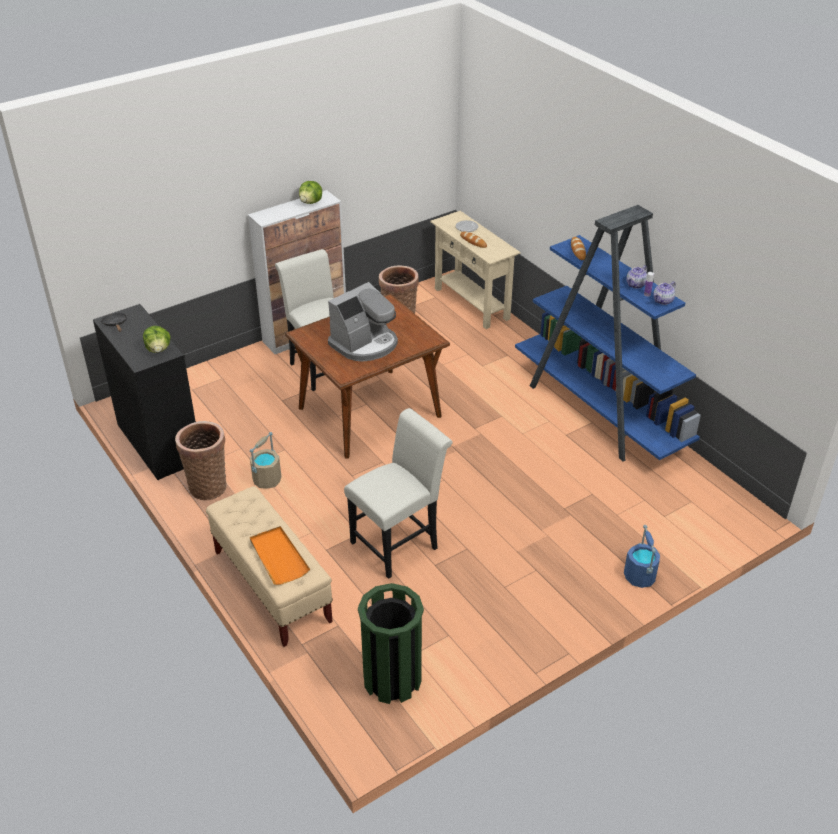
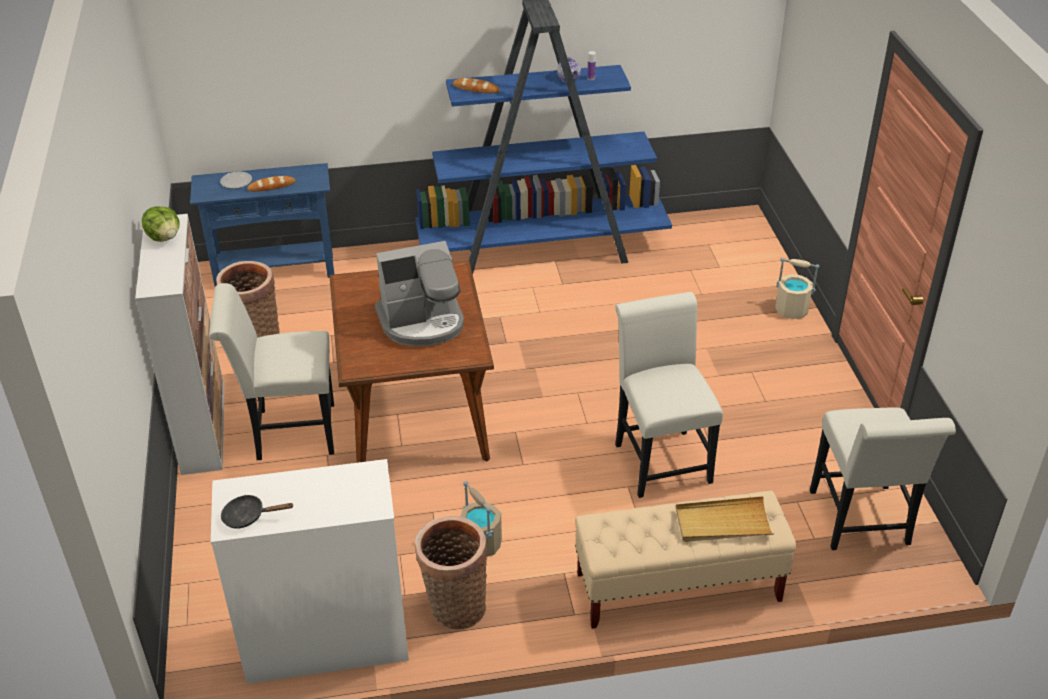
camera: 65 degrees left, 0 degrees up
black dresser [93,304,196,480] -> white dresser [211,459,409,684]
lettuce [143,326,171,353] -> none
orange tray [250,526,310,585] -> beige tray [676,496,774,542]
coffee machine [328,282,398,362] -> coffee machine turned 90 degrees clockwise [375,241,464,346]
green trash can [358,583,424,704] -> white chair [810,407,956,550]
beige console table [430,211,521,329] -> blue console table [190,163,334,287]
blue bucket [624,525,660,588] -> beige bucket [775,258,819,319]
teapot [653,281,676,305] -> none

